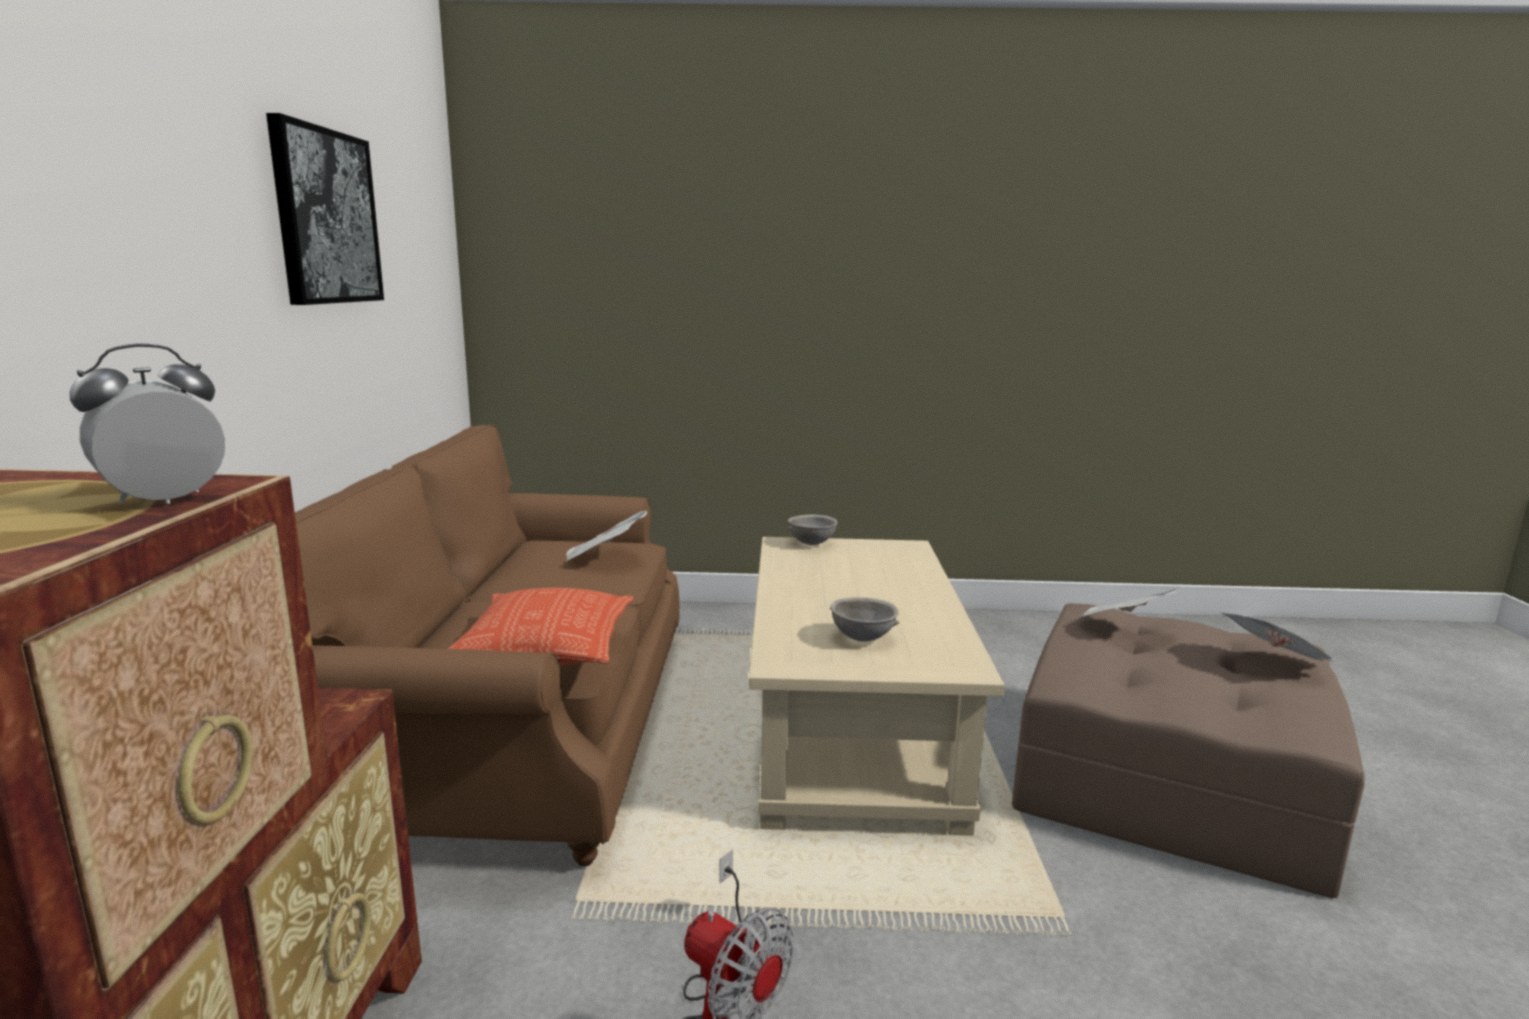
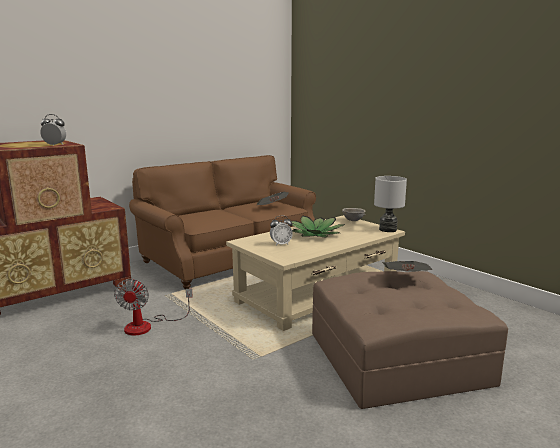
camera: 50 degrees right, 0 degrees up
picture [266,113,384,305] -> none
orange pillow [447,588,634,666] -> none
grey bowl [830,597,900,642] -> alarm clock [270,215,293,246]
newspaper [1222,613,1332,662] -> none
none -> potted plant [291,215,345,238]
none -> grey table lamp [374,176,407,232]

